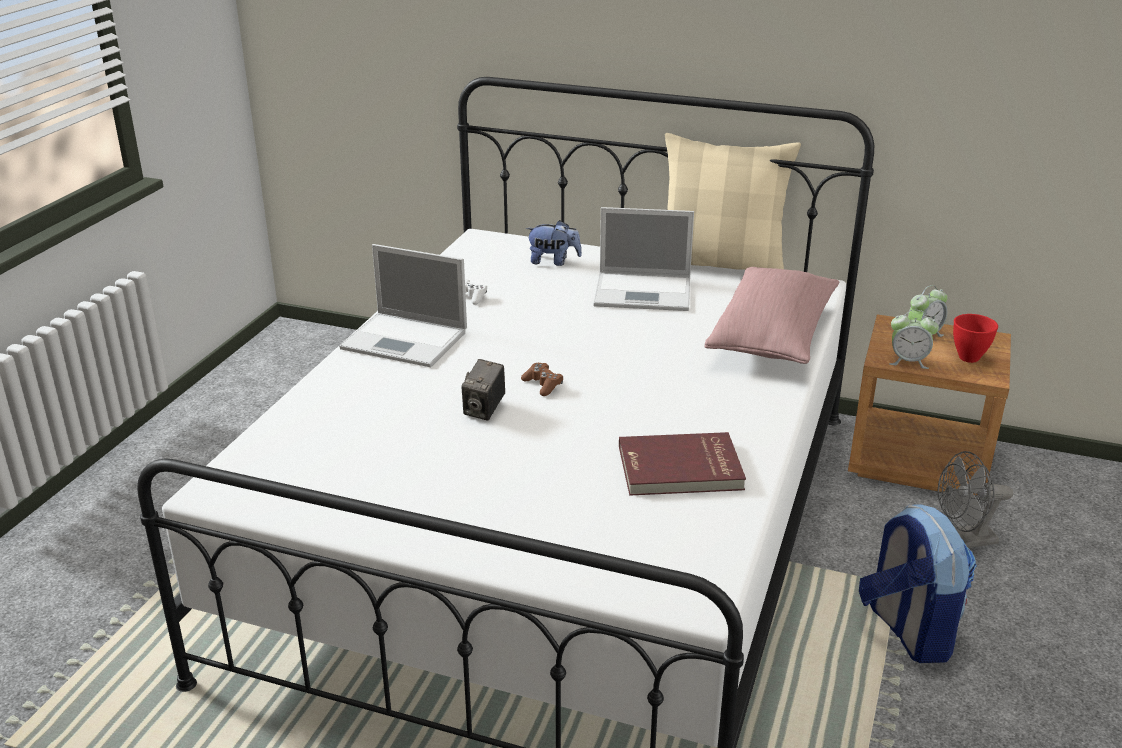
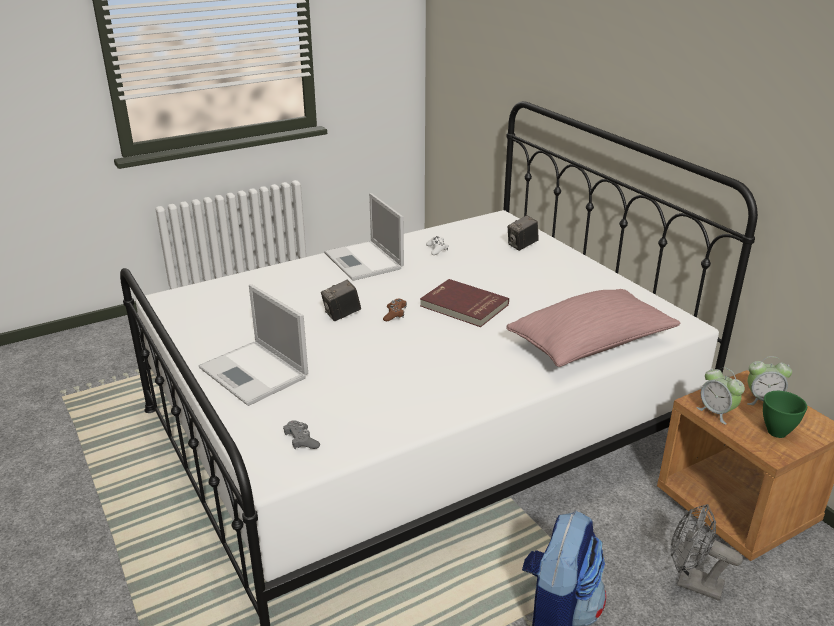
camera: 40 degrees right, 0 degrees up
plush toy [526,220,582,266] -> camera [507,215,539,251]
laptop [594,207,694,311] -> laptop moved to [199,284,308,406]
red book [619,432,746,496] -> red book moved to [420,279,509,327]
beige pillow [665,133,801,270] -> none
red bowl [953,314,998,363] -> green bowl [763,391,807,438]
none -> grey game controller [283,420,320,449]

